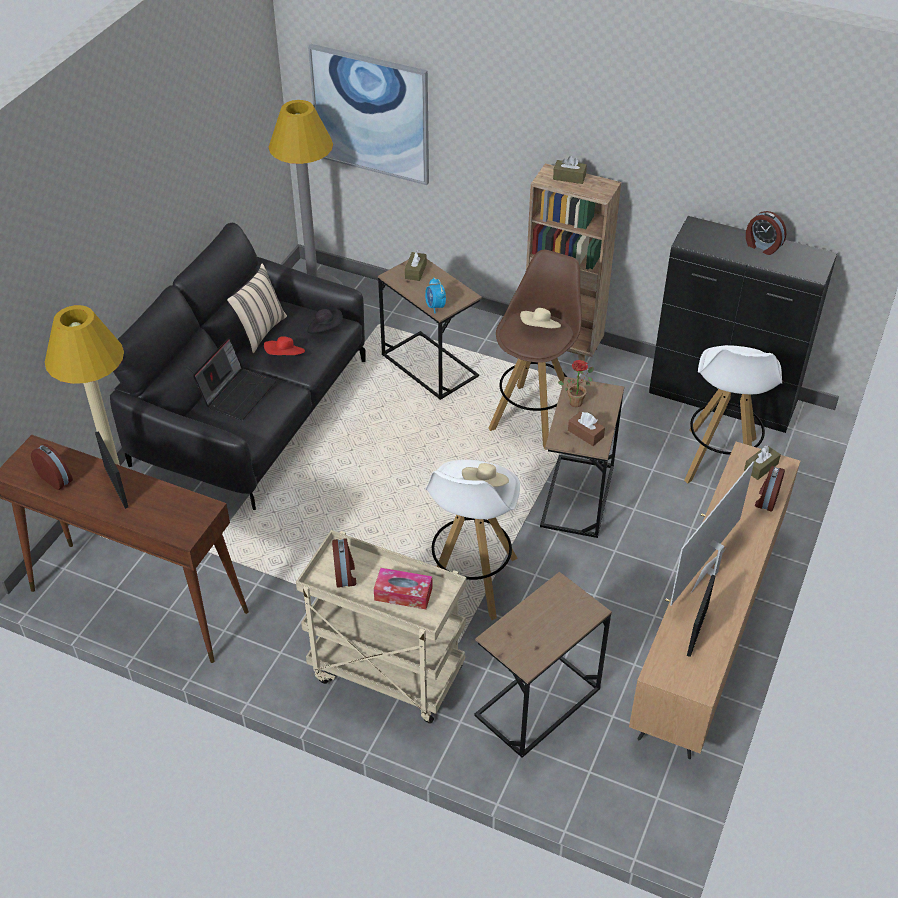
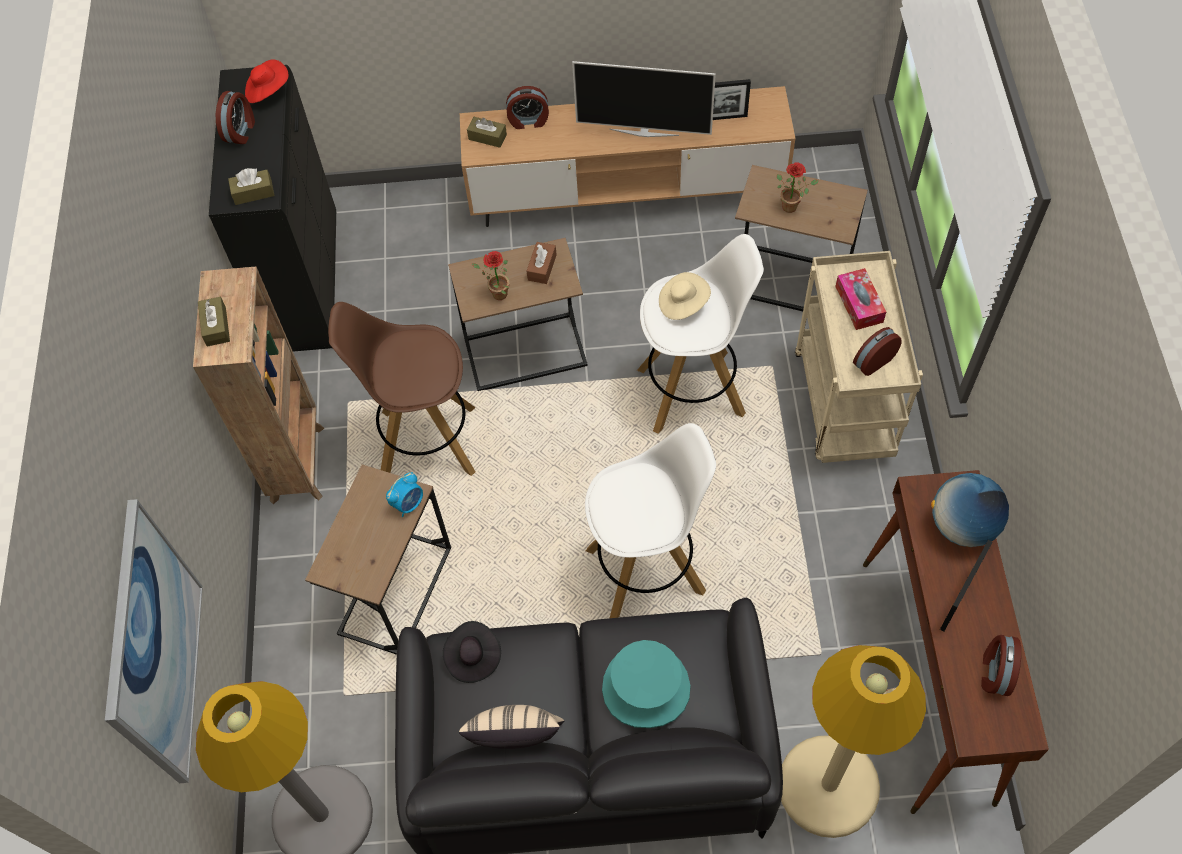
camera: 115 degrees left, 15 degrees up
laptop [193,337,276,420] -> turquoise hat [602,640,691,728]
red hat [264,336,305,355] -> red hat moved to [245,60,288,103]
brown tissue box [405,250,427,281] -> brown tissue box moved to [228,168,275,205]
beige hat [520,308,561,328] -> none
white stool [684,345,782,484] -> white stool moved to [585,423,716,618]
none -> potted plant [777,162,819,213]
none -> globe [931,473,1009,547]

